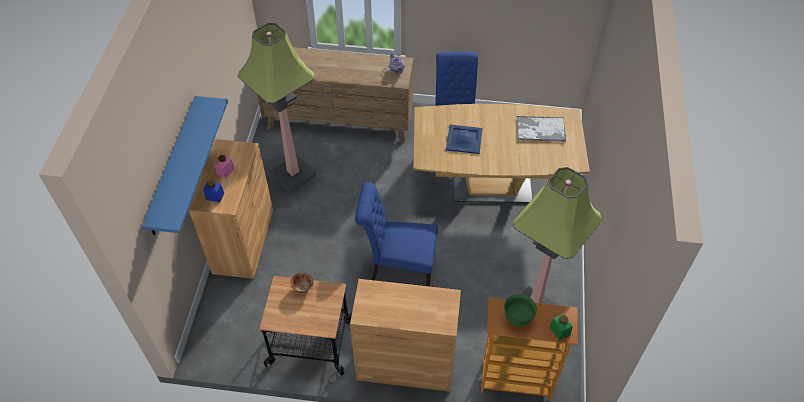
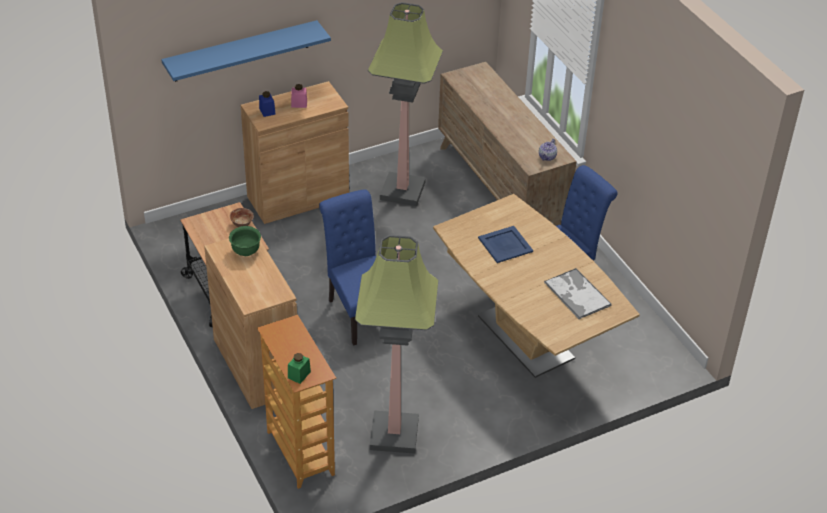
camera: 55 degrees right, 10 degrees down
green bowl [504,294,537,326] -> green bowl moved to [229,226,261,256]

